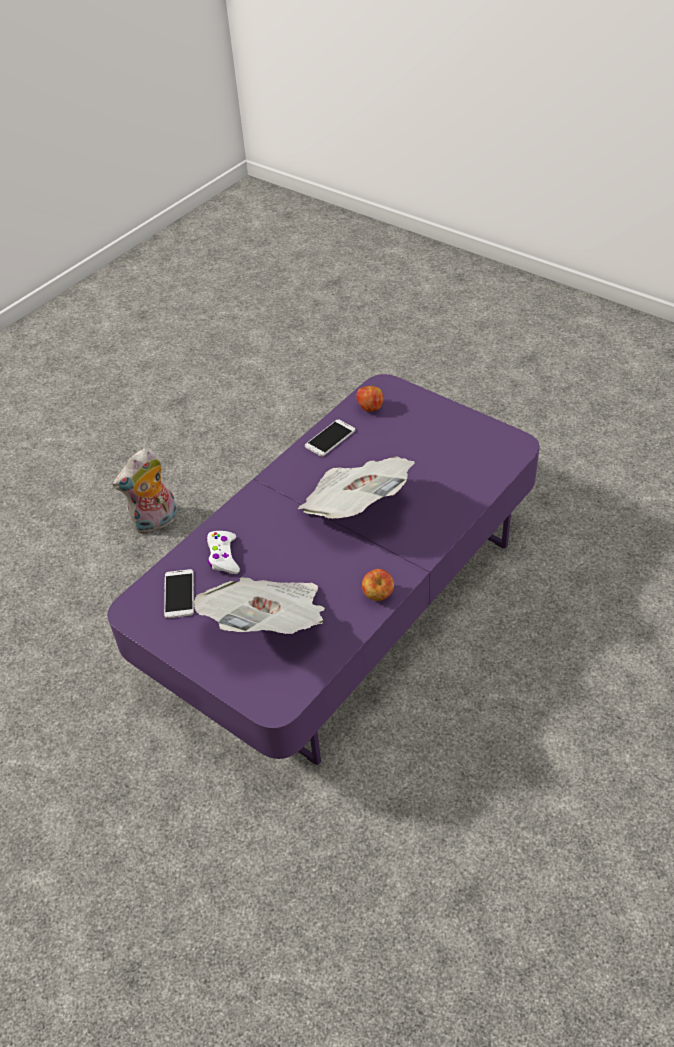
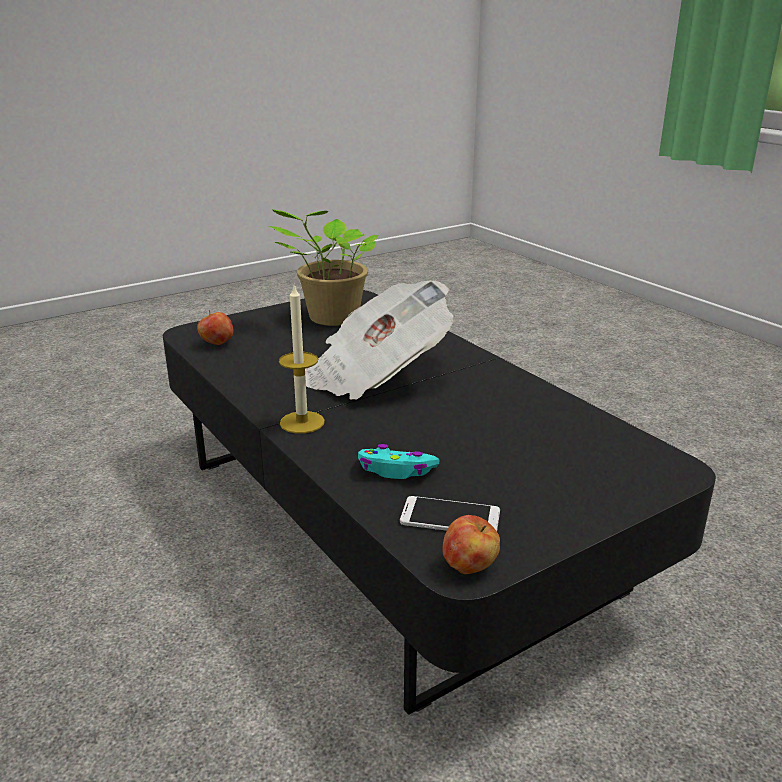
camera: 75 degrees left, 20 degrees down
purple coffee table [107,374,540,765] -> black coffee table [163,290,716,715]
plush toy [113,448,177,534] -> none
newspaper [194,577,325,634] -> none
white game controller [207,531,240,574] -> turquoise game controller [358,444,440,479]
phone [305,419,355,457] -> none
apple [362,569,394,601] -> apple moved to [442,515,500,574]
none -> potted plant [269,209,379,326]
none -> candle [279,283,325,433]

